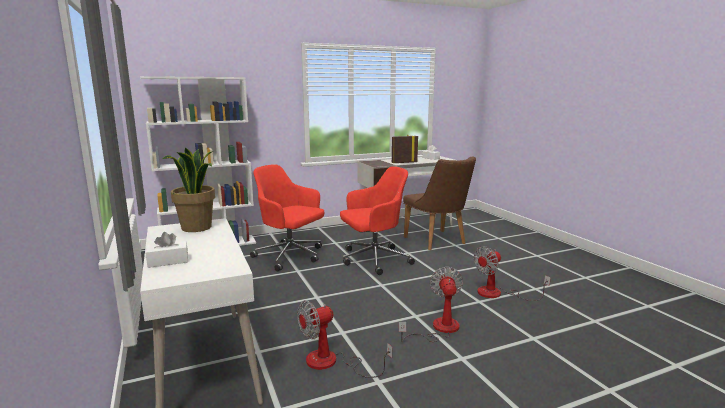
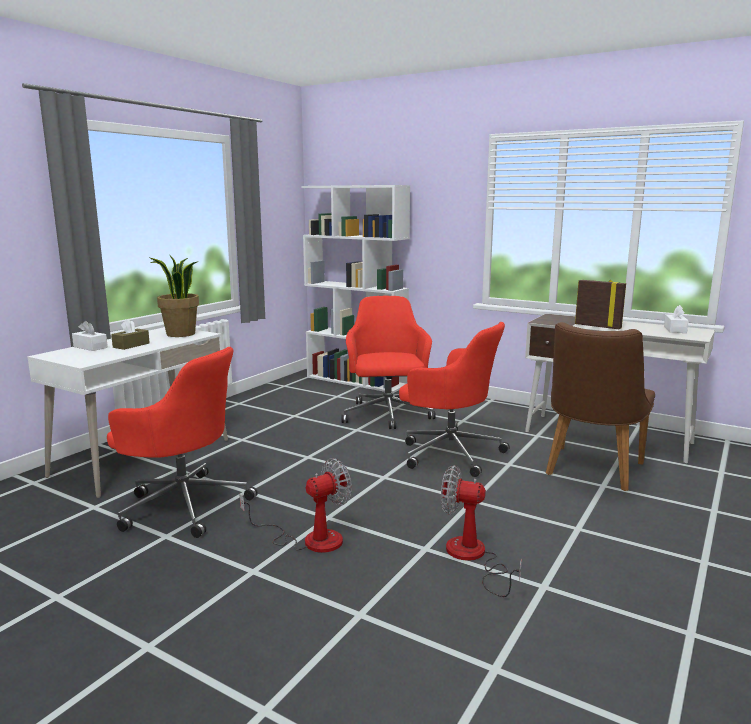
camera: 55 degrees right, 0 degrees up
fan [297,300,392,378] -> red office chair [107,347,258,538]
none -> brown tissue box [111,319,150,350]

